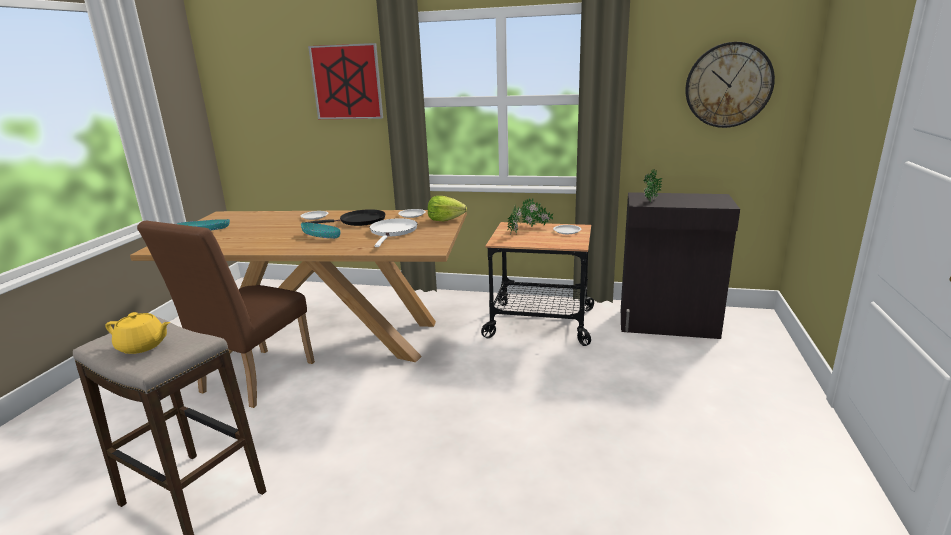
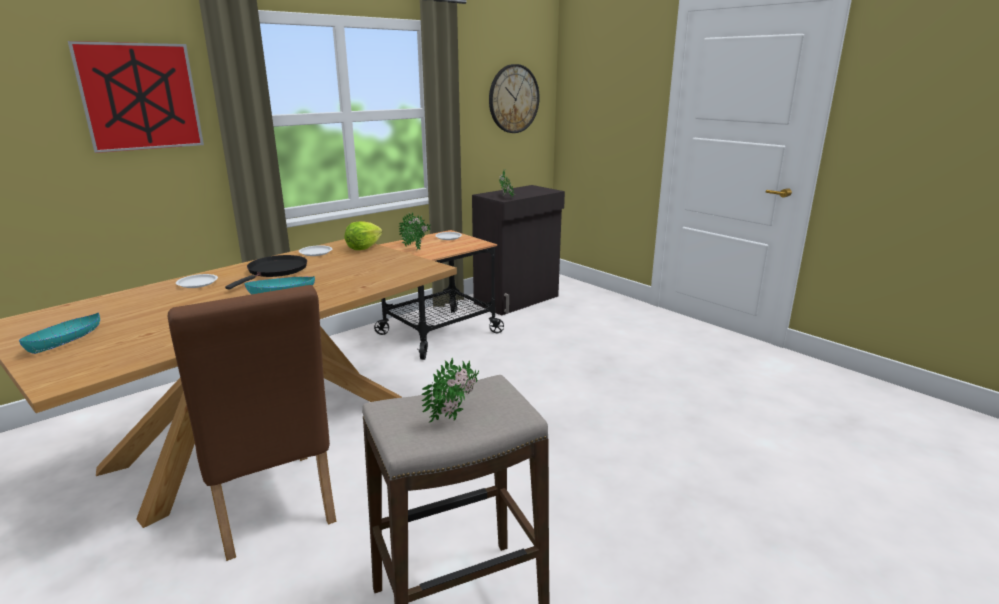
camera: 55 degrees left, 0 degrees up
yellow teapot [105,312,170,354] -> potted plant [421,358,479,422]
white frying pan [369,218,417,247] -> none

